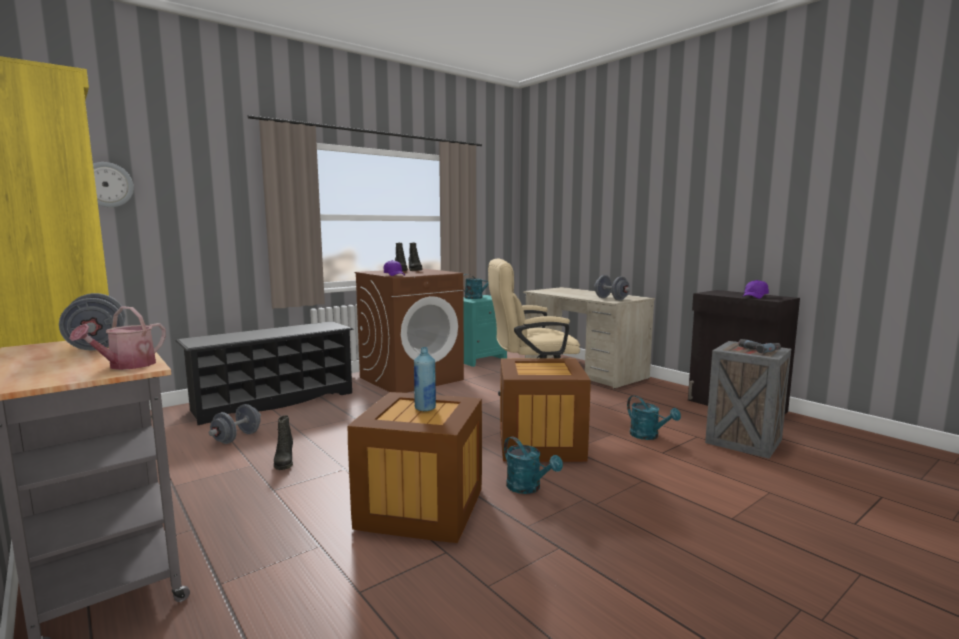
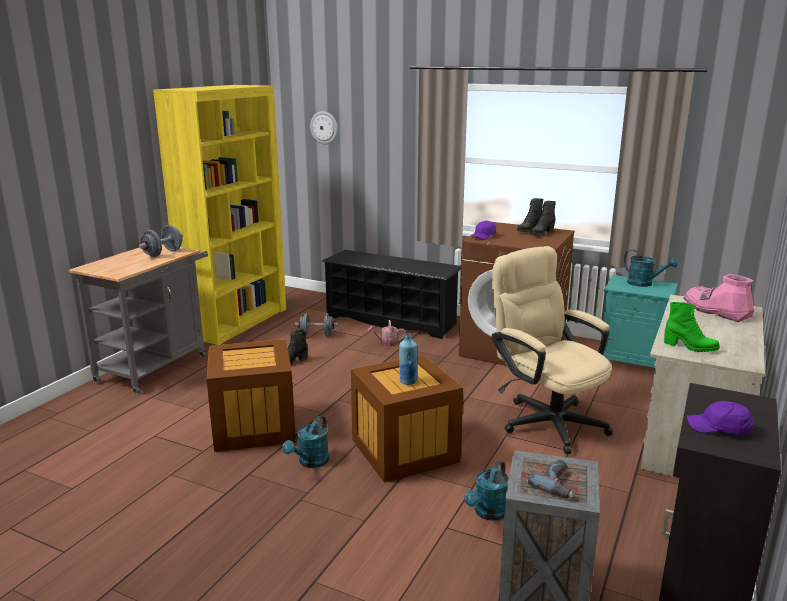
camera: 65 degrees right, 10 degrees up
watering can [70,306,166,370] -> watering can moved to [367,320,406,347]
blue bottle [414,347,436,411] -> blue bottle moved to [399,333,417,385]
grey dumbbell [594,275,631,300] -> green boot [664,302,720,352]
none -> pink boot [683,274,754,322]

